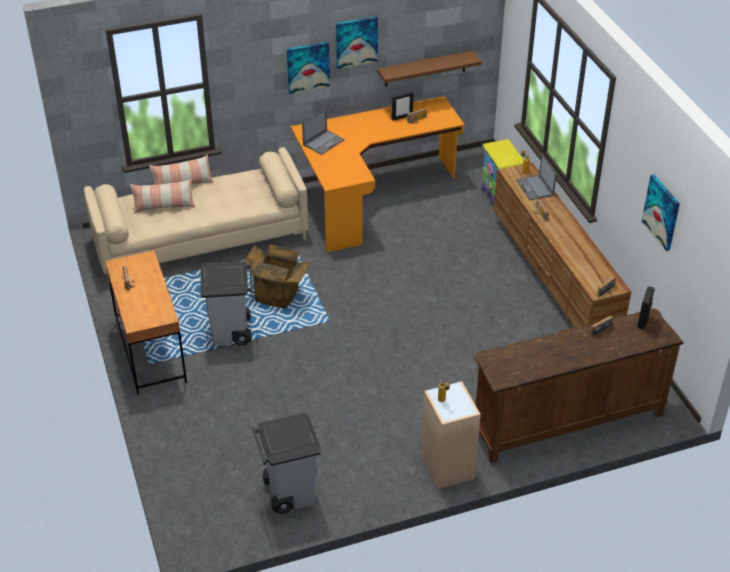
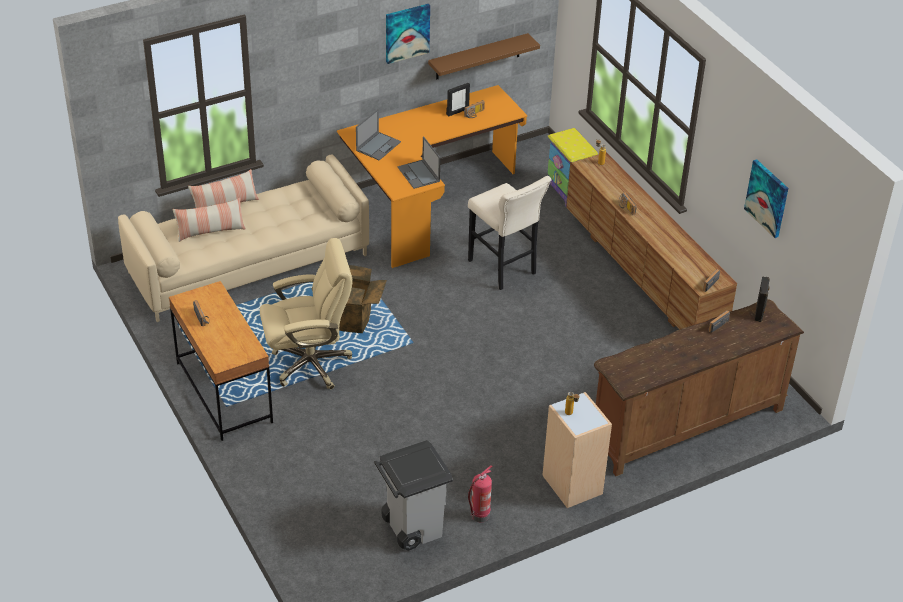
camera: 10 degrees left, 0 degrees up
grey trash can [201,261,253,346] -> beige office chair [260,238,353,389]
picture [287,42,330,94] -> none
laptop [516,154,557,200] -> laptop moved to [397,136,440,189]
none -> beige stool [468,176,551,290]
none -> fire extinguisher [468,465,493,522]

